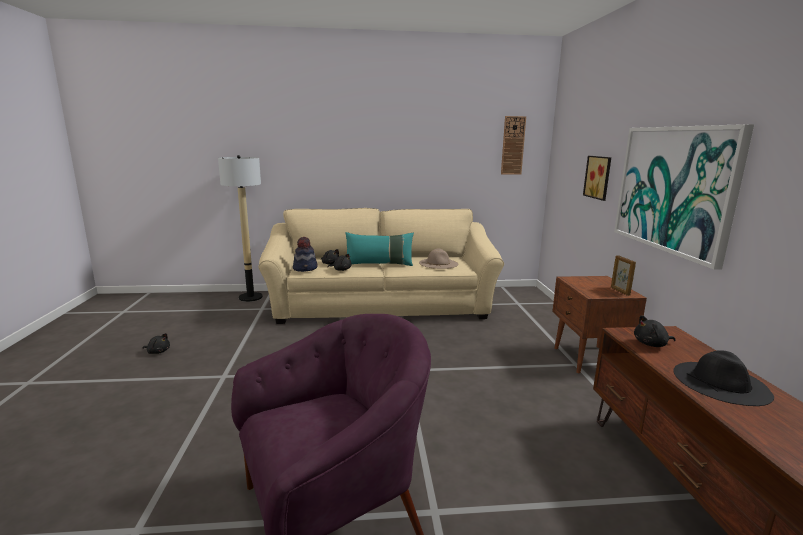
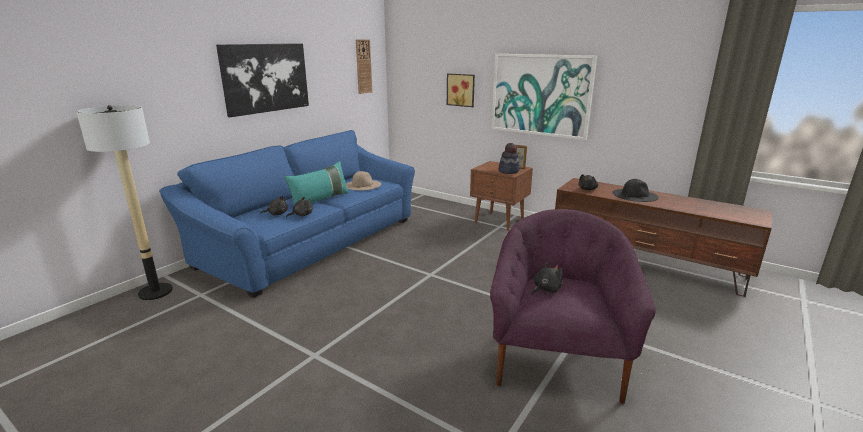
camera: 50 degrees left, 5 degrees up
black plush toy [143,333,170,354] -> black plush toy moved to [531,262,563,295]
beige sofa [258,208,504,324] -> blue sofa [159,130,415,298]
hat [293,237,318,272] -> hat moved to [499,143,520,174]
none -> picture [216,43,309,117]

